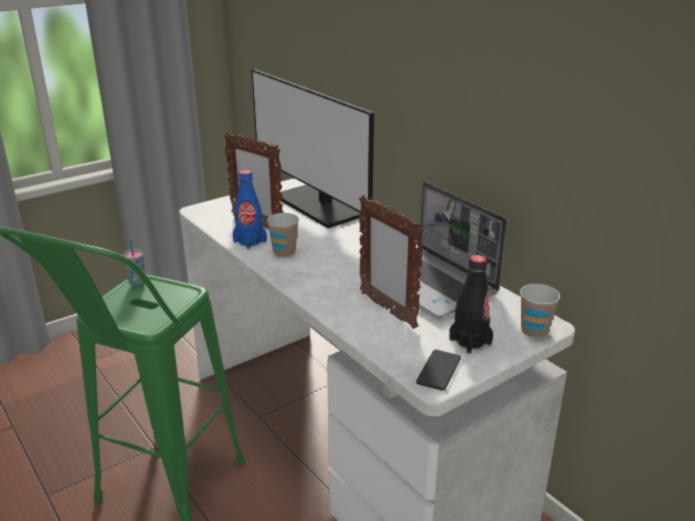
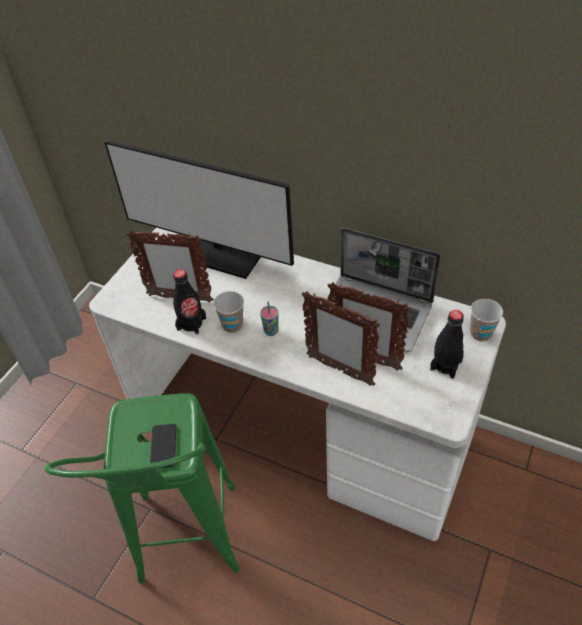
camera: 25 degrees left, 20 degrees up
cup [123,239,145,286] -> cup moved to [260,302,278,336]
blue bottle [233,170,267,249] -> black bottle [173,269,206,334]
phone [416,349,461,391] -> phone moved to [150,424,176,468]
none -> picture frame [302,291,380,386]

